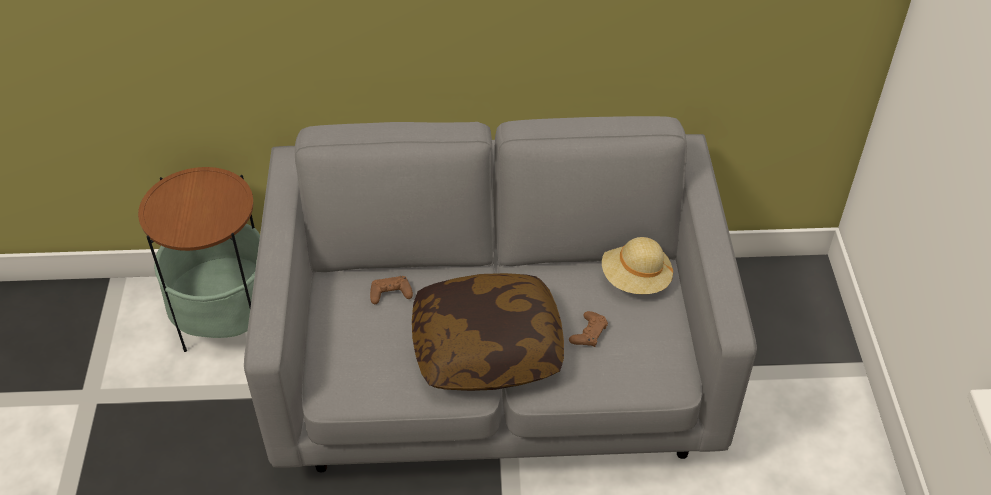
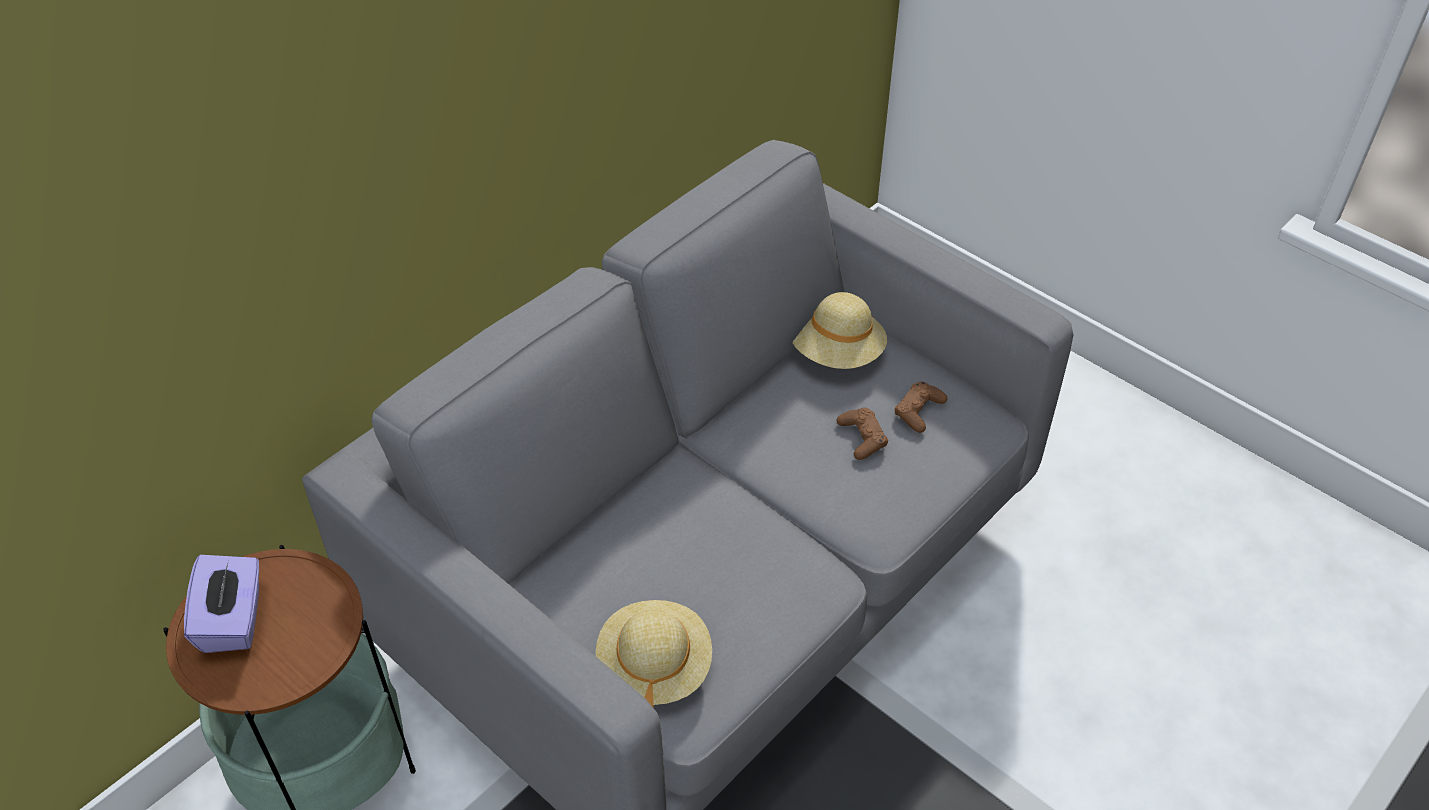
camera: 45 degrees left, 0 degrees up
brown game controller [370,276,413,304] -> brown game controller moved to [895,382,947,433]
pillow [412,273,564,391] -> none
none -> purple tissue box [184,555,259,653]
none -> beige hat [596,600,712,708]

